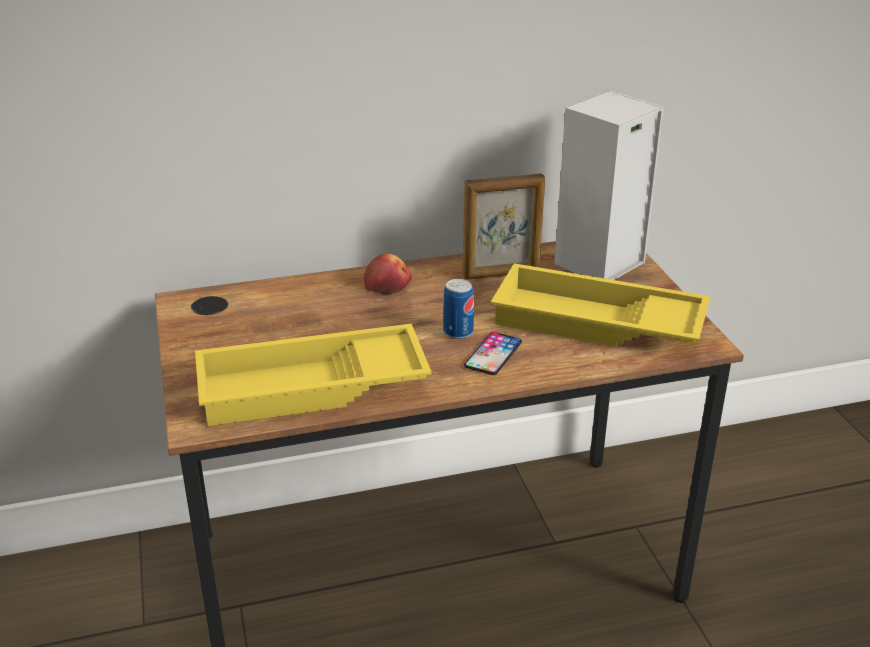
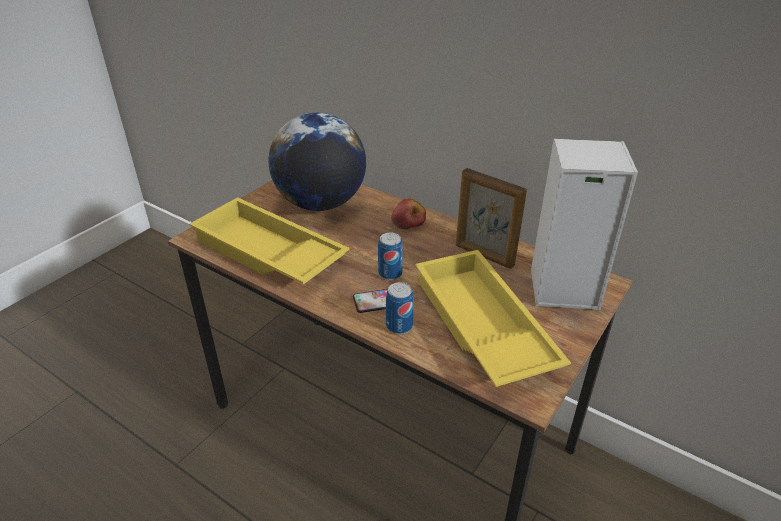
camera: 50 degrees right, 5 degrees up
none -> globe [268,113,366,211]
none -> can [386,282,414,335]

